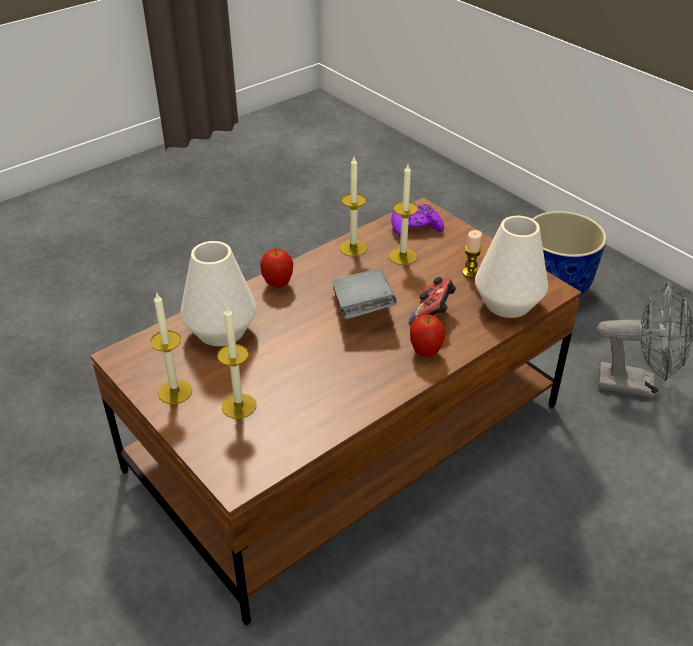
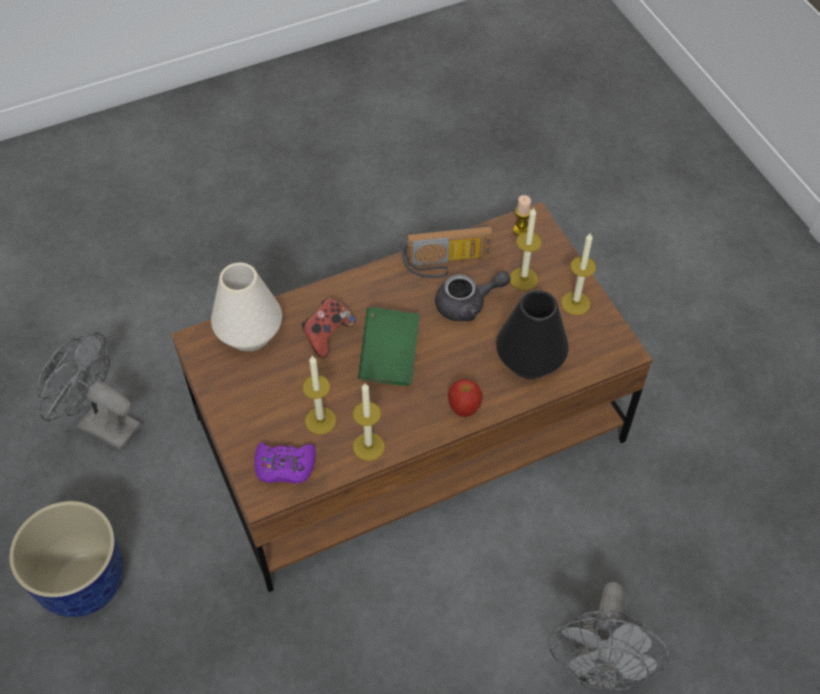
camera: 165 degrees left, 15 degrees up
white vase [180,241,256,346] -> black vase [496,290,569,379]
grey book [332,269,397,319] -> green book [358,307,420,386]
apple [410,314,445,357] -> none
candle [462,230,482,278] -> candle moved to [513,195,531,236]
none -> radio [402,225,493,278]
none -> grey teapot [435,271,511,321]
none -> grey fan [549,582,670,690]

